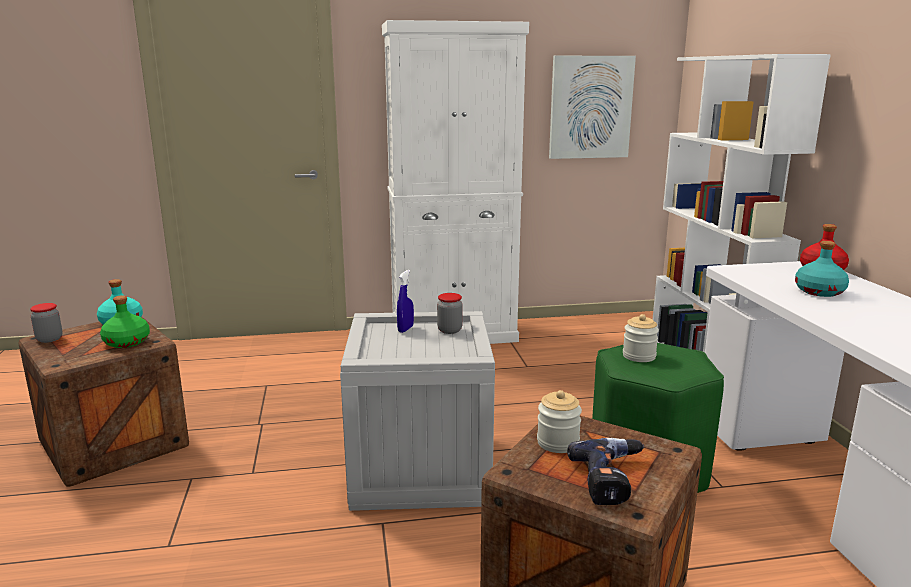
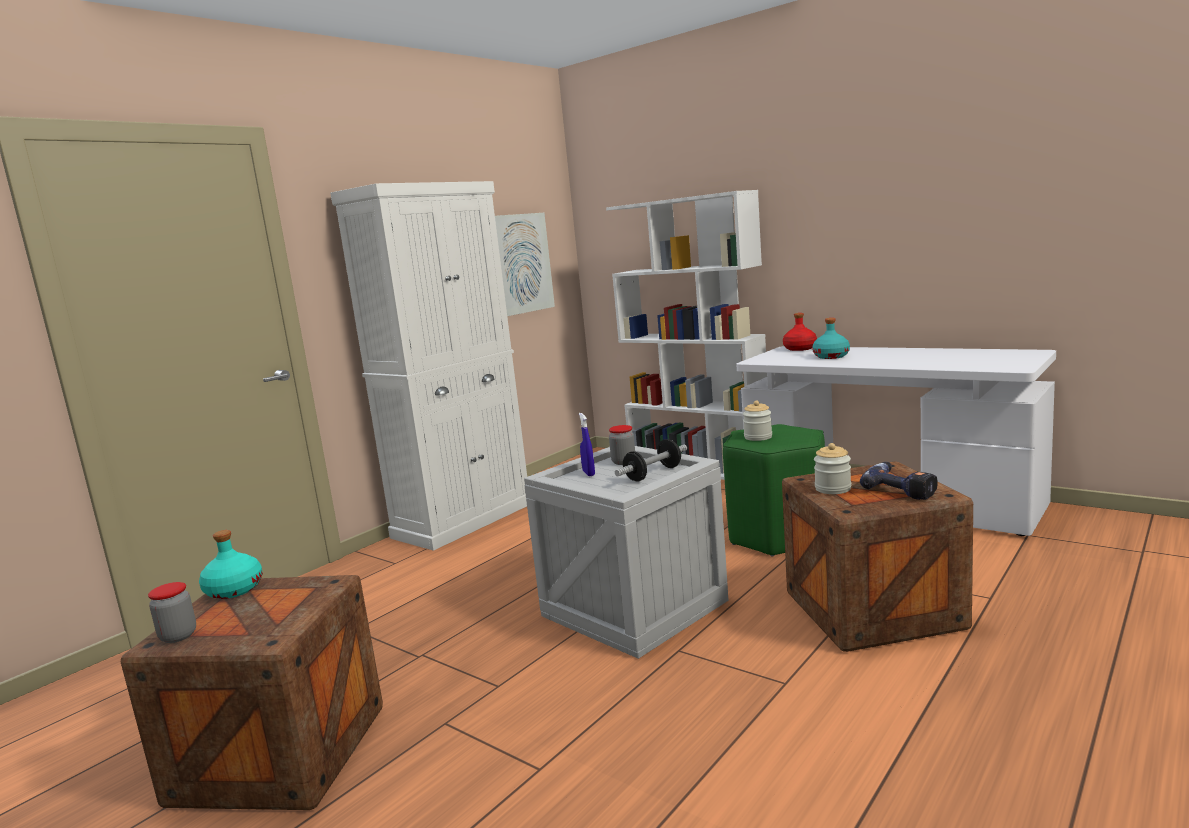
camera: 40 degrees left, 5 degrees down
green bottle [100,296,150,348] -> none
none -> dumbbell [615,439,687,481]

